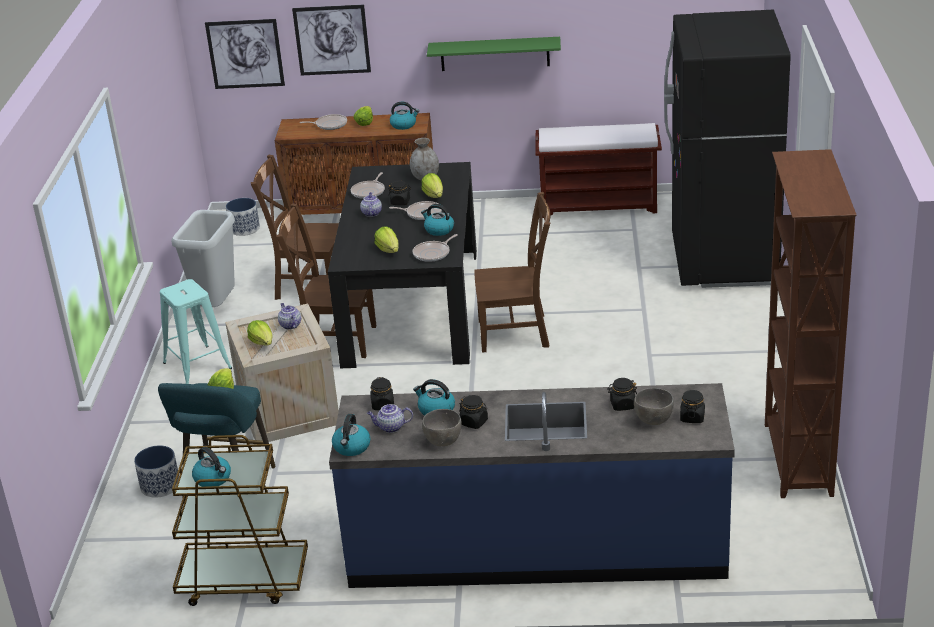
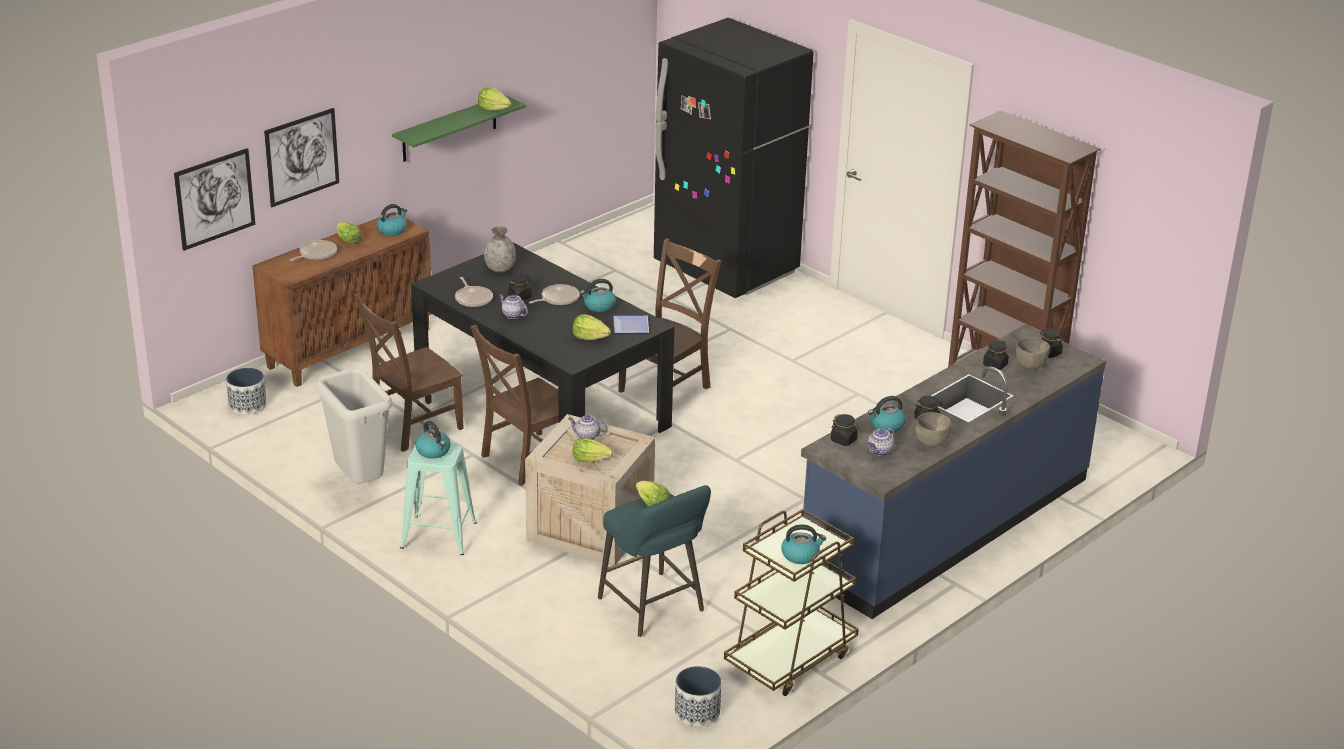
camera: 50 degrees left, 0 degrees up
planter [134,445,179,498] -> planter moved to [675,666,721,727]
kettle [332,414,371,456] -> kettle moved to [415,421,451,459]
frying pan [412,234,458,262] -> plate [613,316,649,333]
lettuce [422,173,443,198] -> lettuce moved to [478,87,511,111]
brown bench [535,123,662,218] -> none

